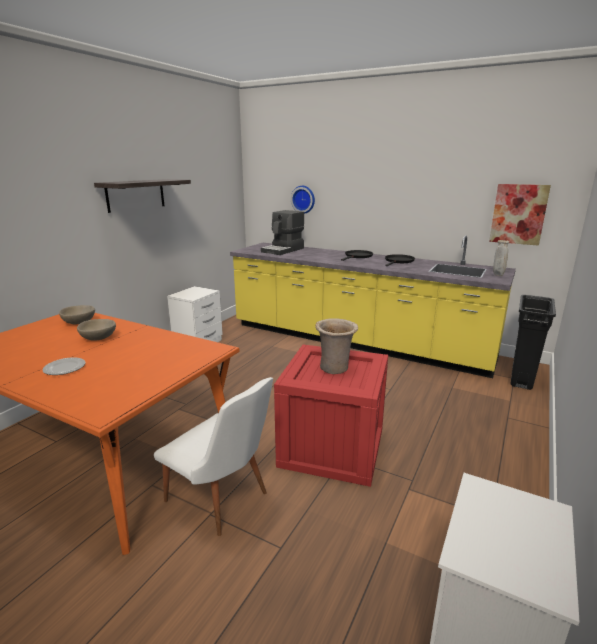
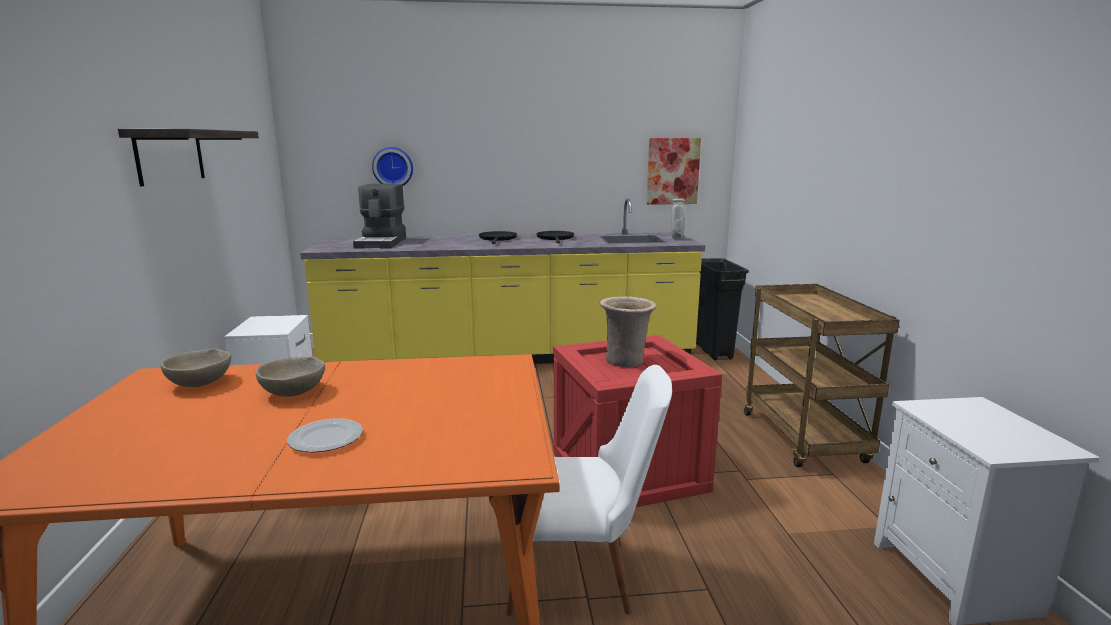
camera: 35 degrees left, 5 degrees down
none -> brown cart [744,284,899,467]

